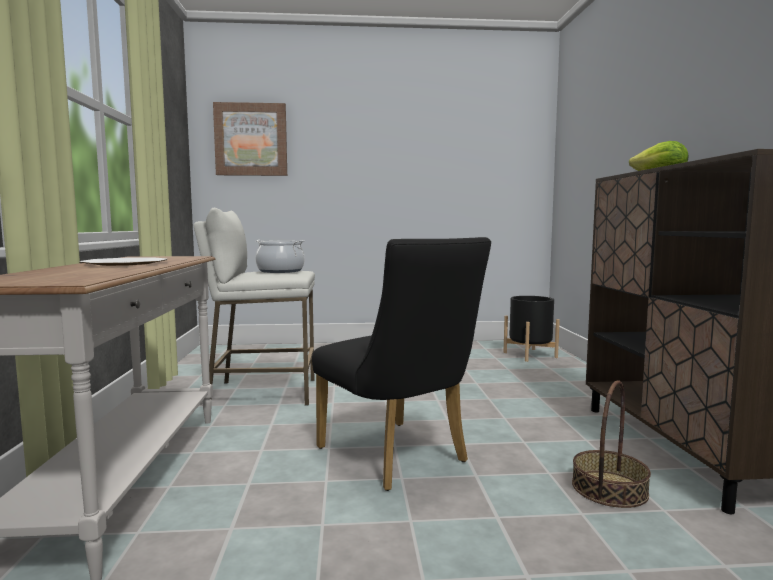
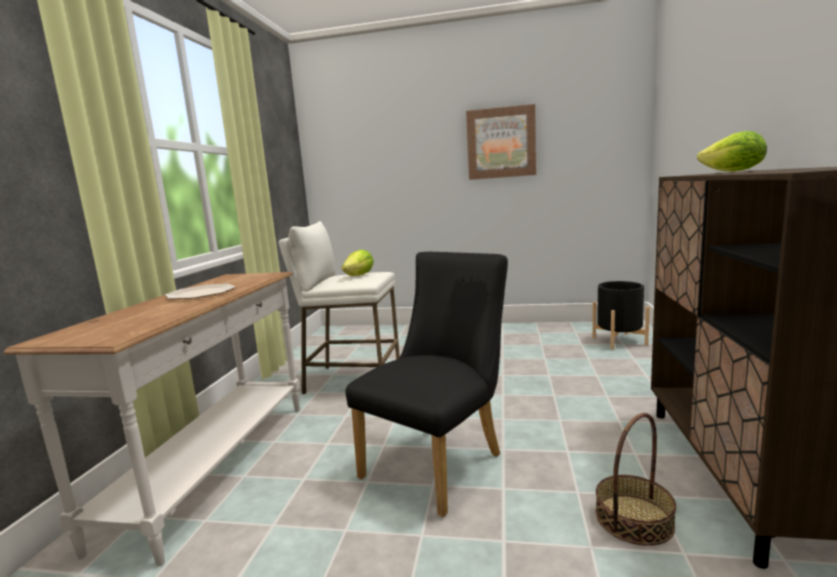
camera: 15 degrees right, 5 degrees up
picture [213,102,287,176] -> picture moved to [466,104,536,180]
cooking pot [256,240,305,273] -> lettuce [342,250,374,276]
black chair [312,237,491,491] -> black chair turned 120 degrees counterclockwise [346,252,508,517]

